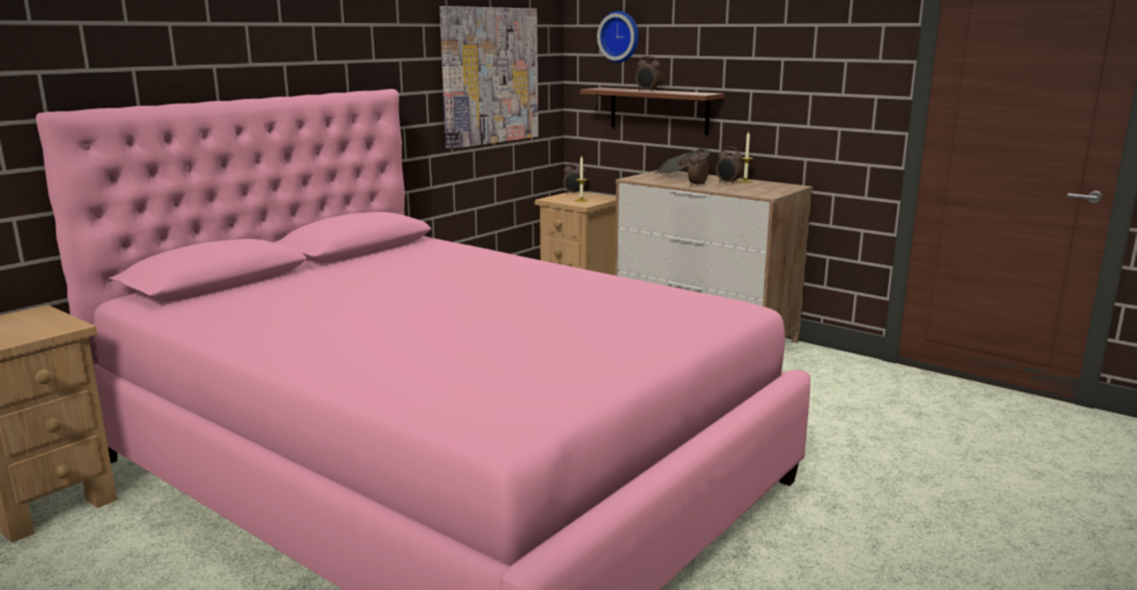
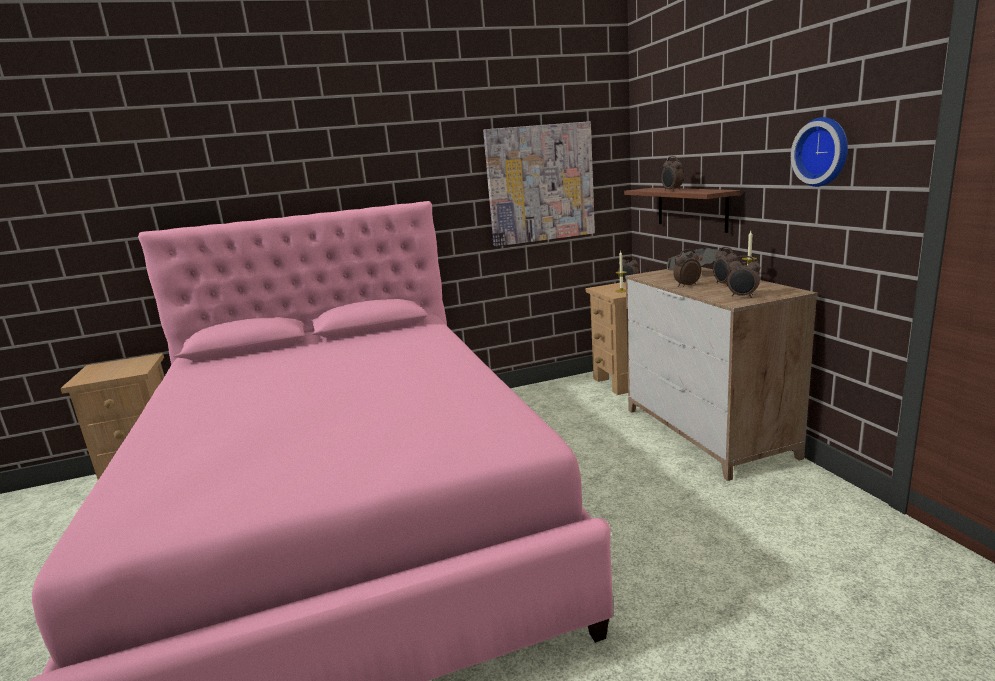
camera: 35 degrees right, 0 degrees up
wall clock [597,11,639,63] -> wall clock moved to [791,117,848,187]
none -> alarm clock [727,256,761,298]

